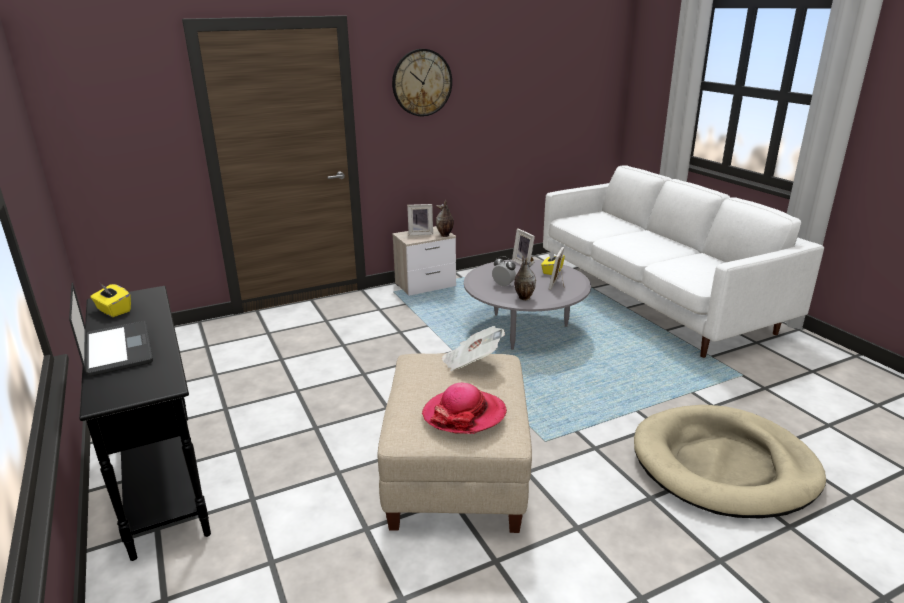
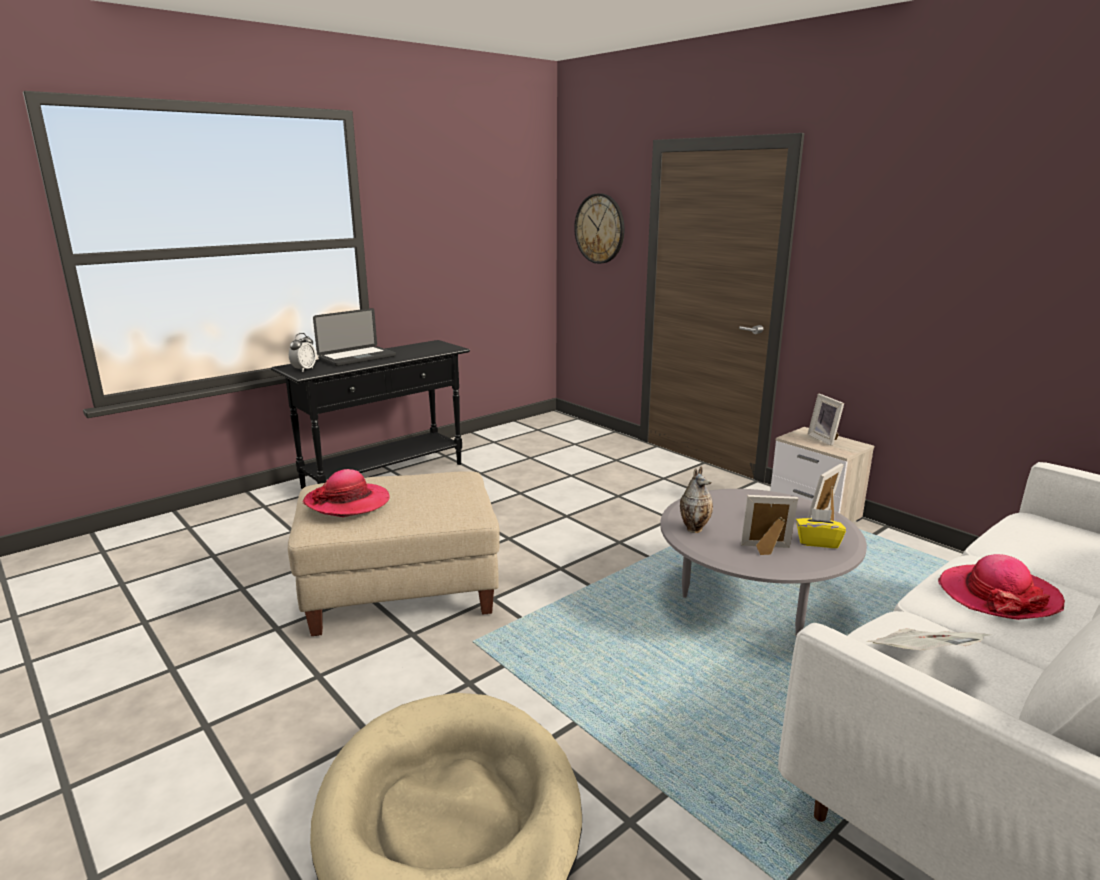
camera: 75 degrees right, 5 degrees down
yellow tissue box [90,284,131,317] -> none
wall clock [392,49,452,116] -> wall clock moved to [574,193,625,264]
vase [436,200,454,237] -> none
newspaper [442,326,505,371] -> newspaper moved to [867,628,991,650]
alarm clock [492,256,516,286] -> alarm clock moved to [289,333,316,372]
none -> hat [938,554,1065,620]

